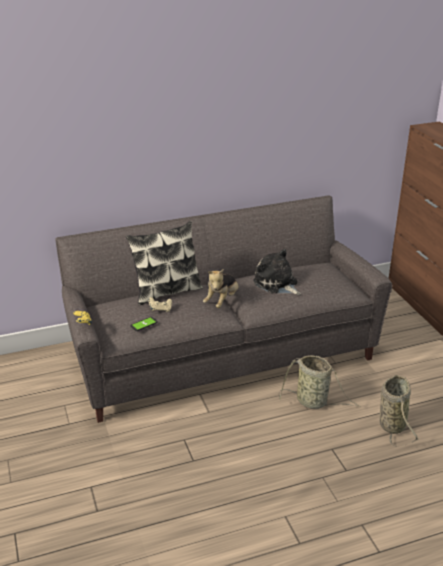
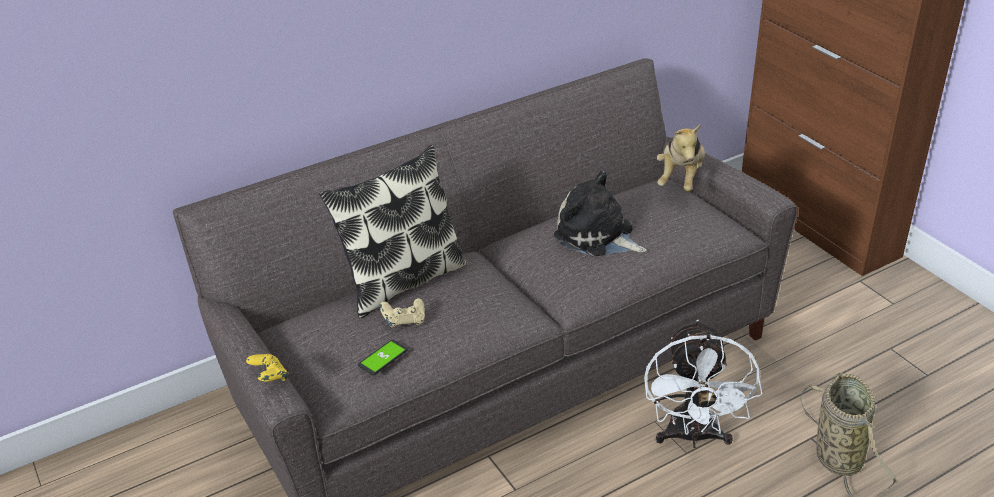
camera: 10 degrees left, 5 degrees up
plush toy [203,269,238,308] -> plush toy moved to [657,124,705,192]
basket [279,355,361,409] -> white fan [644,320,762,448]

